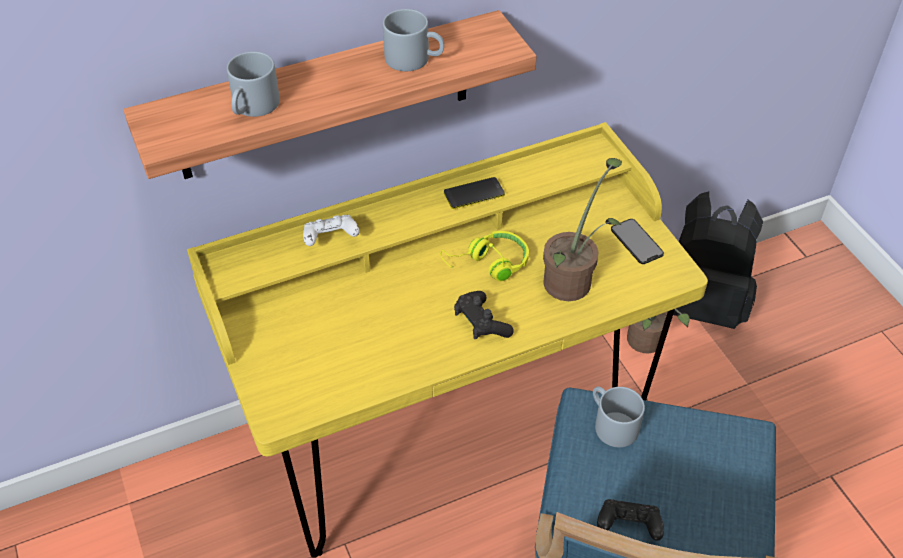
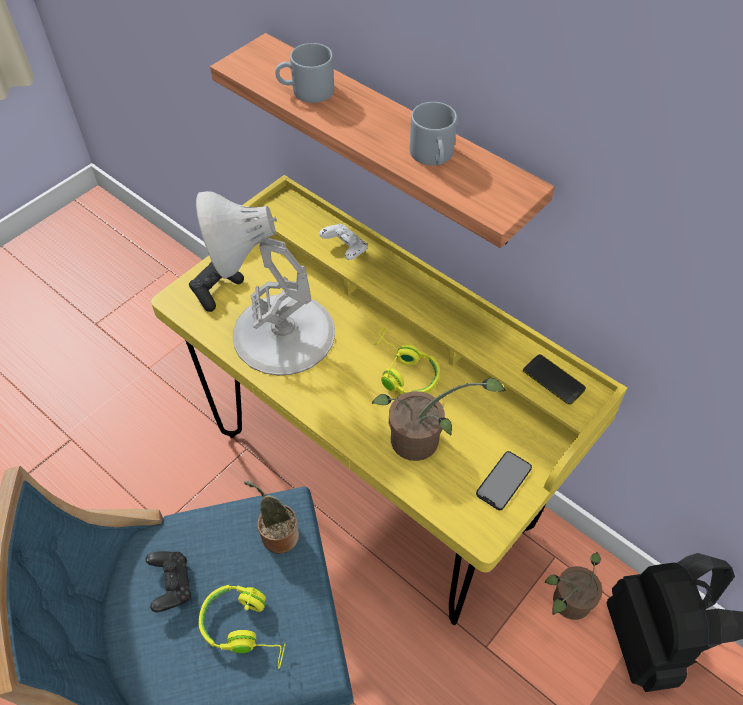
camera: 65 degrees right, 5 degrees up
phone [444,177,505,209] -> phone moved to [523,354,586,405]
black game controller [454,291,514,339] -> black game controller moved to [189,262,244,312]
grey mug [593,386,645,447] -> potted plant [244,481,299,554]
none -> white table lamp [196,191,335,375]
none -> yellow headphones [199,585,286,669]

